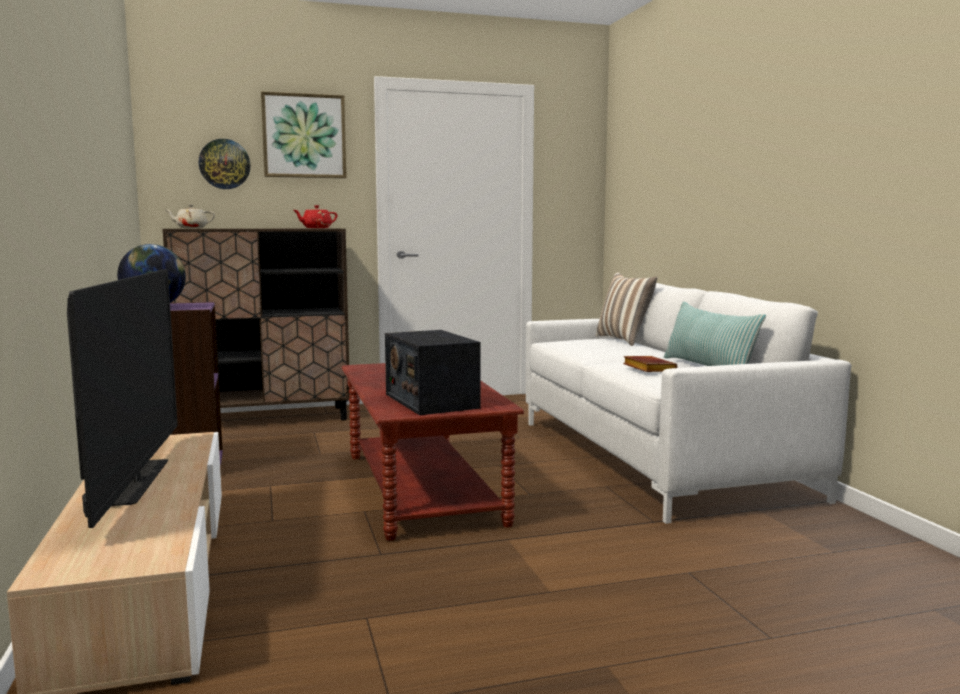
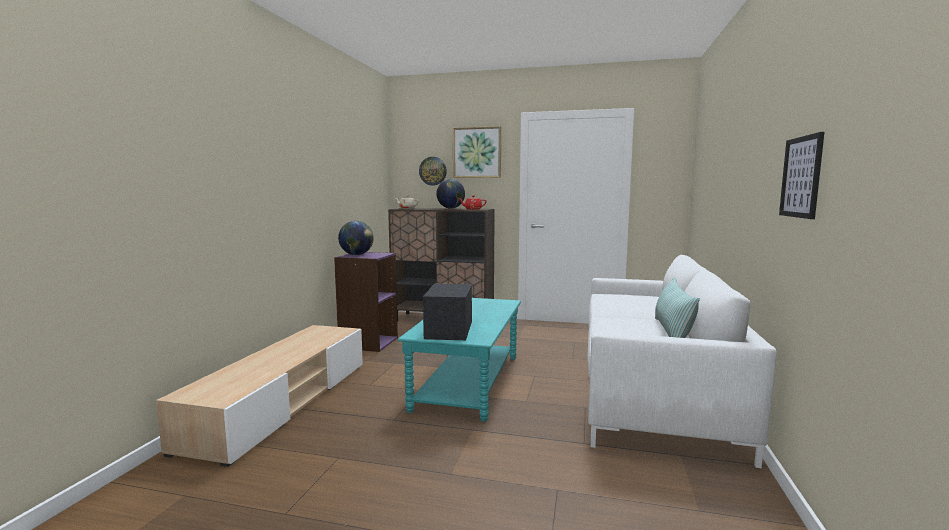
camera: 30 degrees right, 0 degrees up
television [67,269,178,528] -> none
brown coffee table [341,363,524,541] -> turquoise coffee table [398,298,521,422]
pillow [596,272,657,346] -> none
brown book [623,356,678,372] -> none
none -> globe [436,179,465,209]
none -> picture [779,132,824,219]

